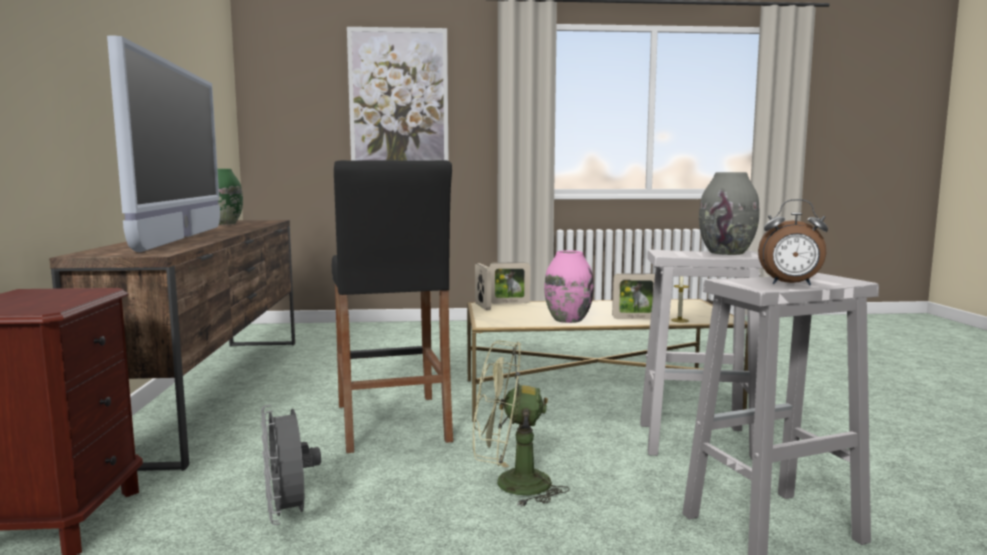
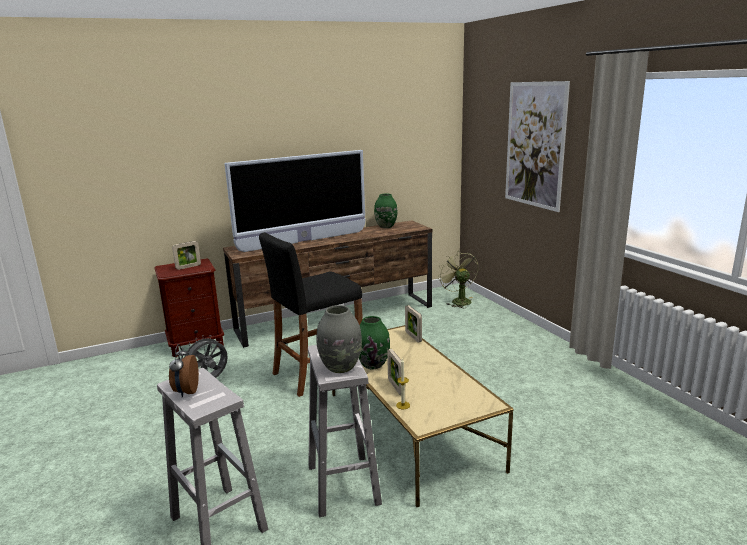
camera: 70 degrees right, 10 degrees up
green fan [473,340,569,507] -> green fan moved to [438,250,478,308]
picture frame [475,263,491,310] -> picture frame moved to [172,241,201,270]
pink vase [544,250,594,323] -> green vase [359,316,390,369]

